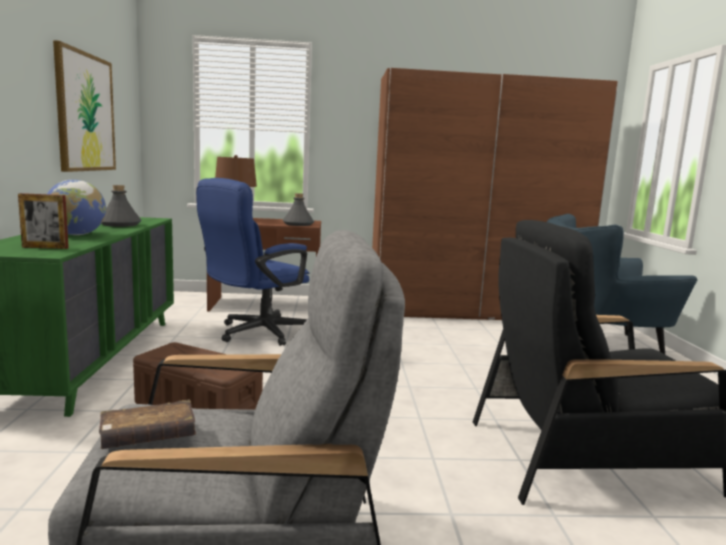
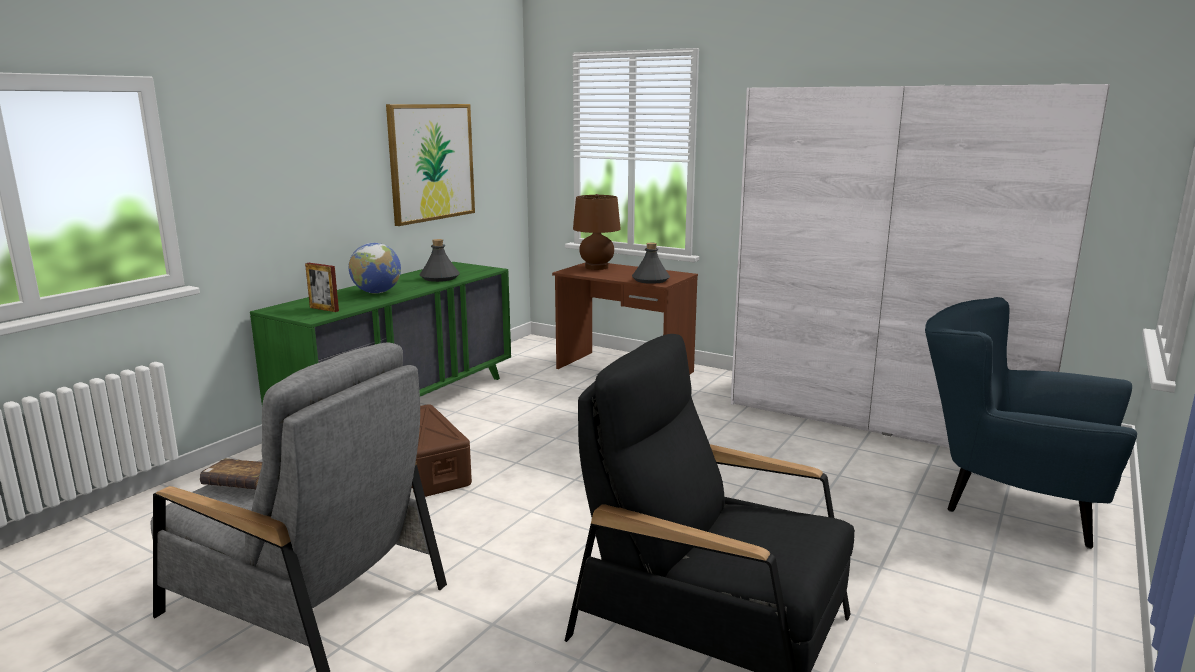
camera: 35 degrees right, 5 degrees up
blue office chair [196,178,310,346] -> none
brown wardrobe [372,68,618,320] -> white wardrobe [731,83,1110,448]

